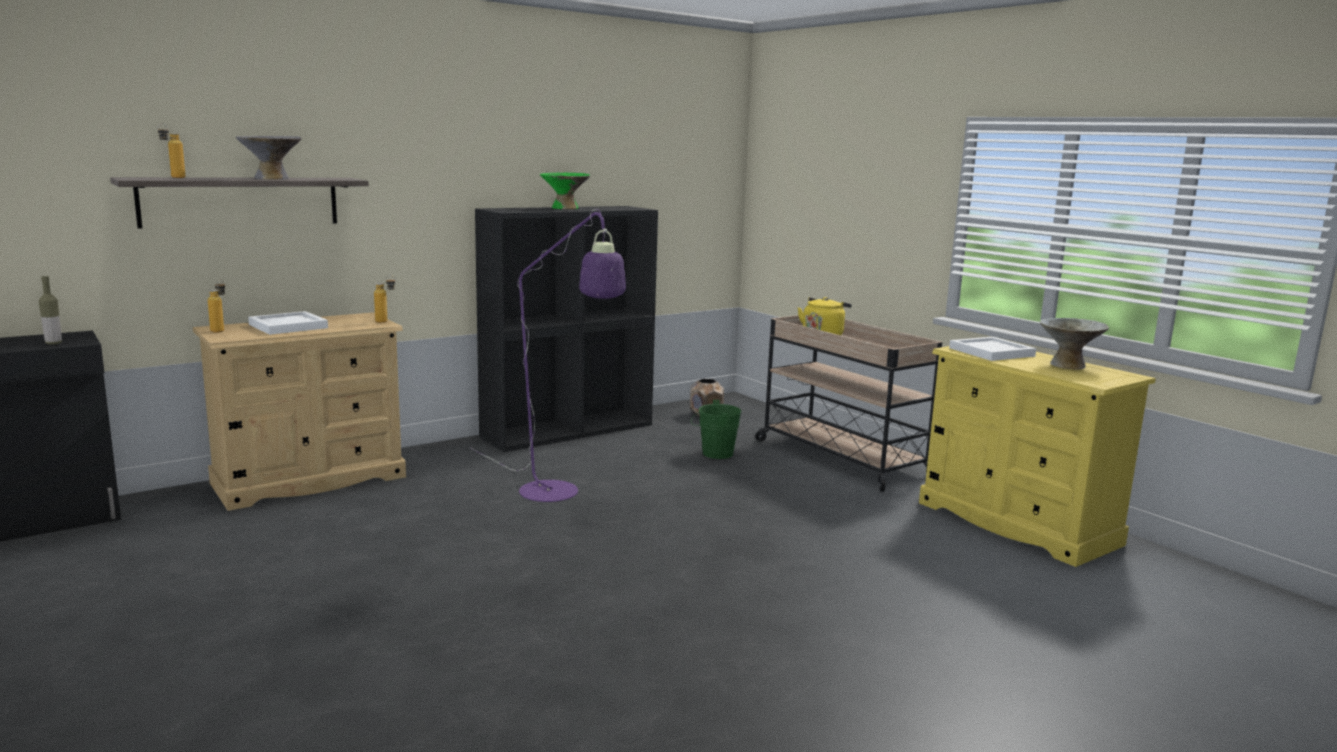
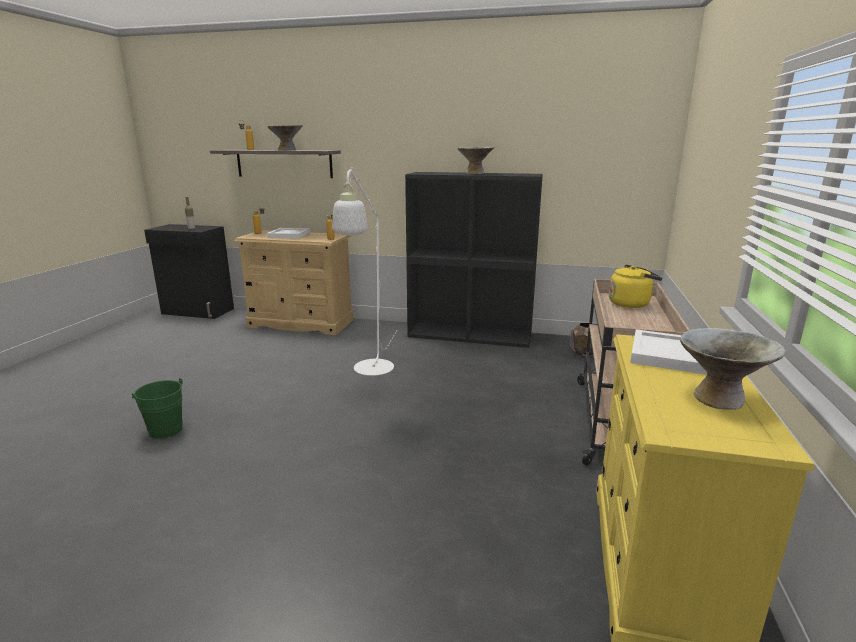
camera: 50 degrees right, 5 degrees up
purple floor lamp [469,209,626,502] -> white floor lamp [332,167,398,376]
green bowl [540,172,591,209] -> grey bowl [457,147,495,174]
green bucket [691,400,741,459] -> green bucket moved to [132,378,183,439]

